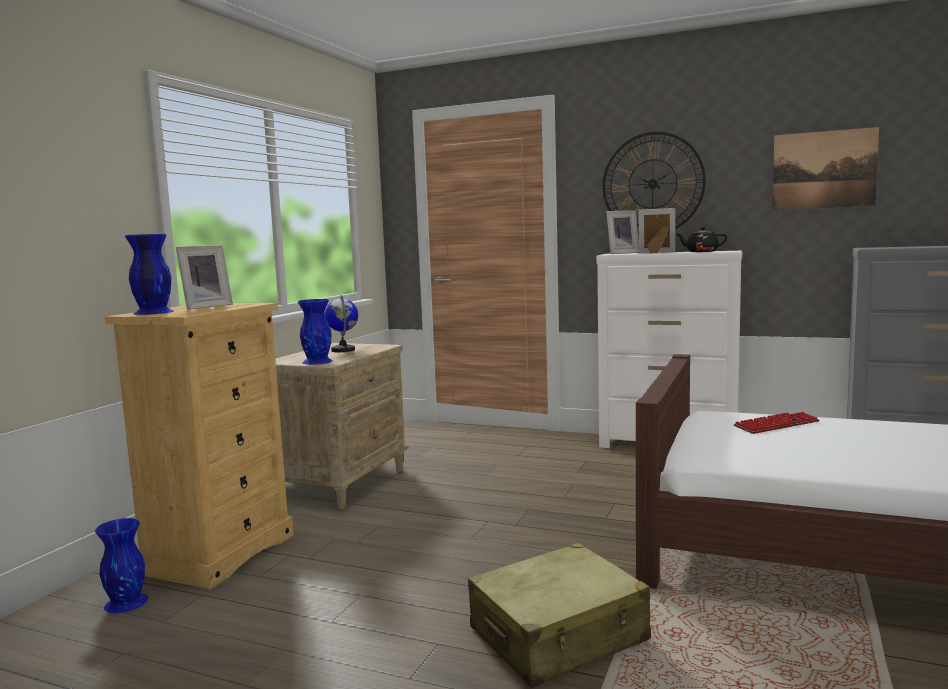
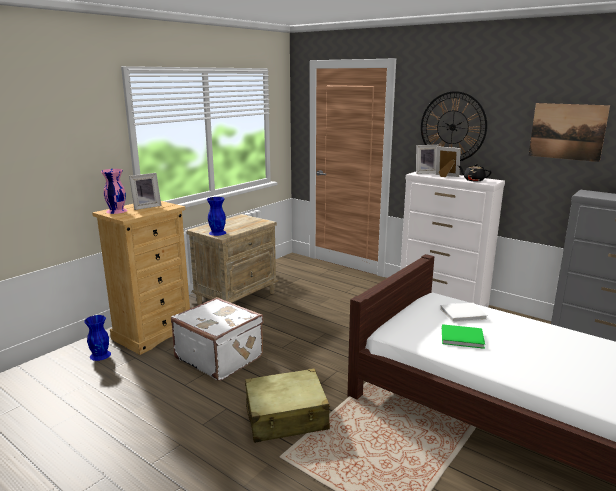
camera: 15 degrees right, 10 degrees up
blue vase [125,234,174,315] -> pink vase [101,169,128,214]
globe [325,295,358,352] -> none
keyboard [734,412,820,434] -> white book [440,303,488,322]
none -> white suitcase [171,297,263,381]
none -> green book [442,324,485,349]

